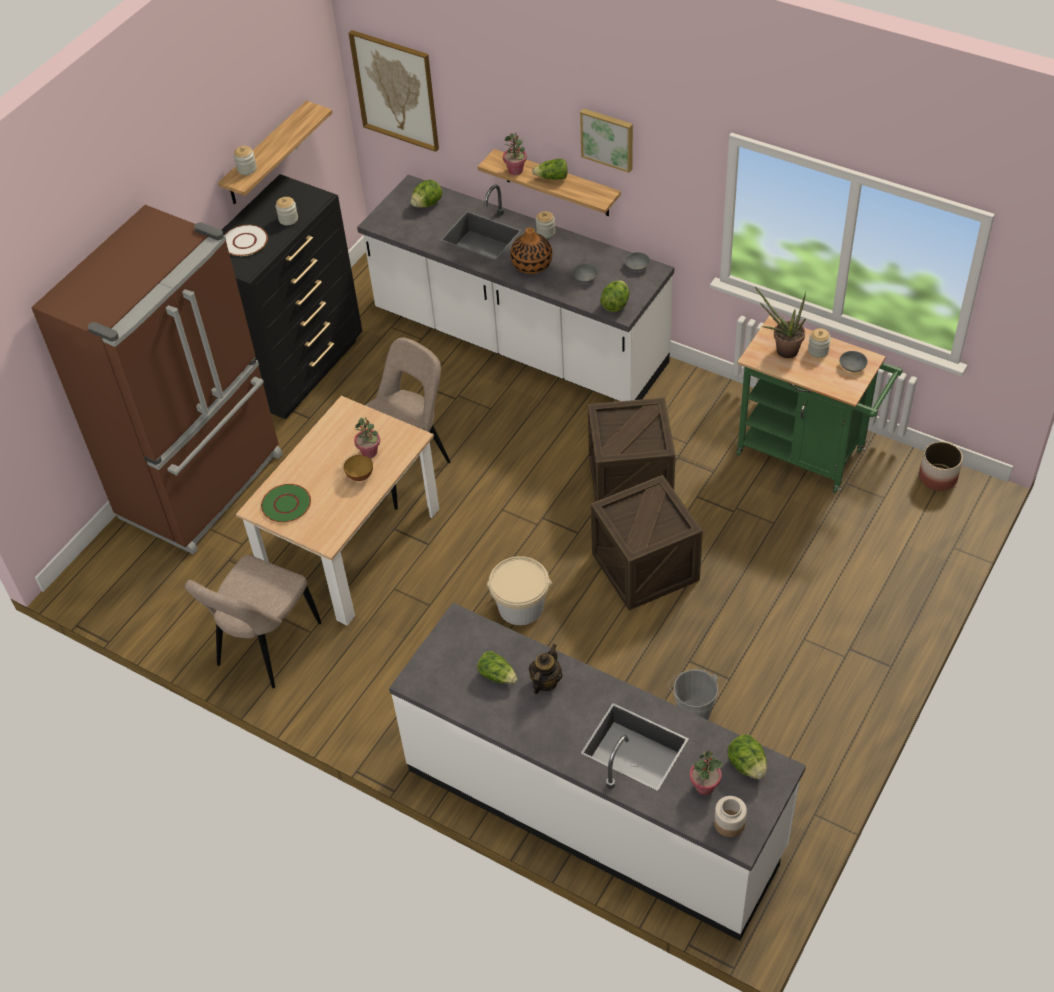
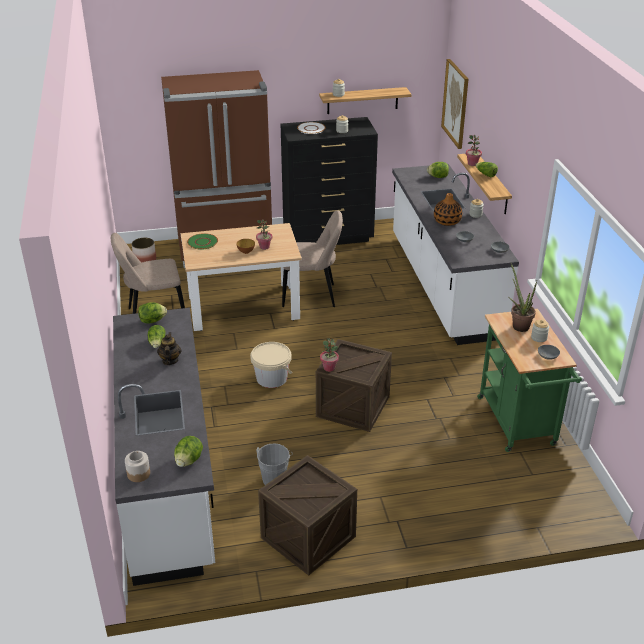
camera: 45 degrees right, 15 degrees down
teapot [529,644,563,694] -> teapot turned 75 degrees counterclockwise [157,332,182,365]
picture [580,108,633,173] -> none
crate [588,397,676,502] -> crate moved to [258,455,357,576]
lettuce [600,281,629,312] -> lettuce moved to [138,303,167,324]
potted plant [690,750,723,795] -> potted plant moved to [320,338,339,372]
planter [919,441,963,491] -> planter moved to [132,238,156,263]

